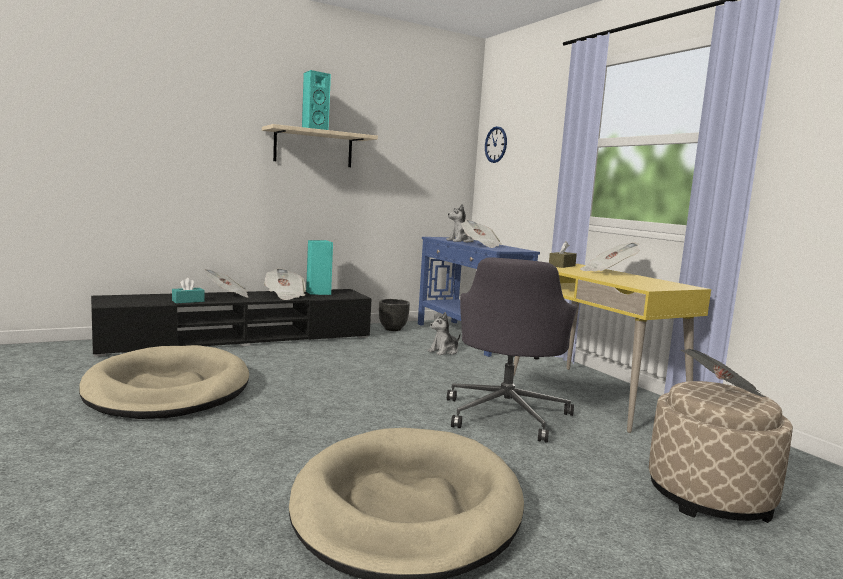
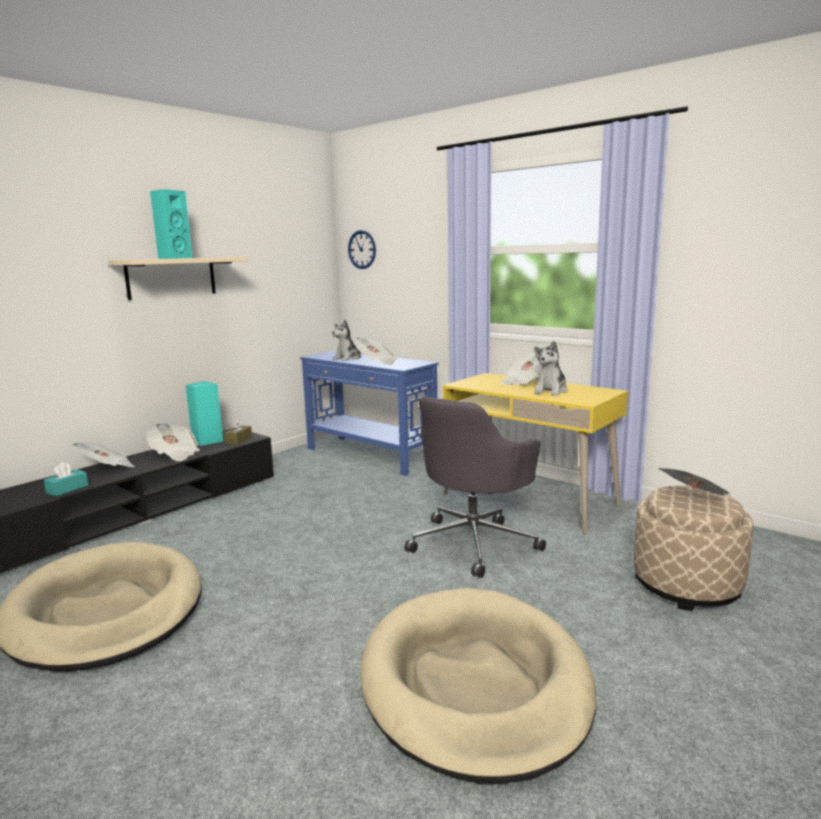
camera: 20 degrees left, 5 degrees up
black planter [379,299,410,331] -> none
plush toy [427,312,461,355] -> plush toy moved to [534,341,568,396]
grey office chair [447,257,577,443] -> grey office chair turned 45 degrees clockwise [405,396,546,578]
brown tissue box [549,241,577,268] -> brown tissue box moved to [224,418,252,445]

